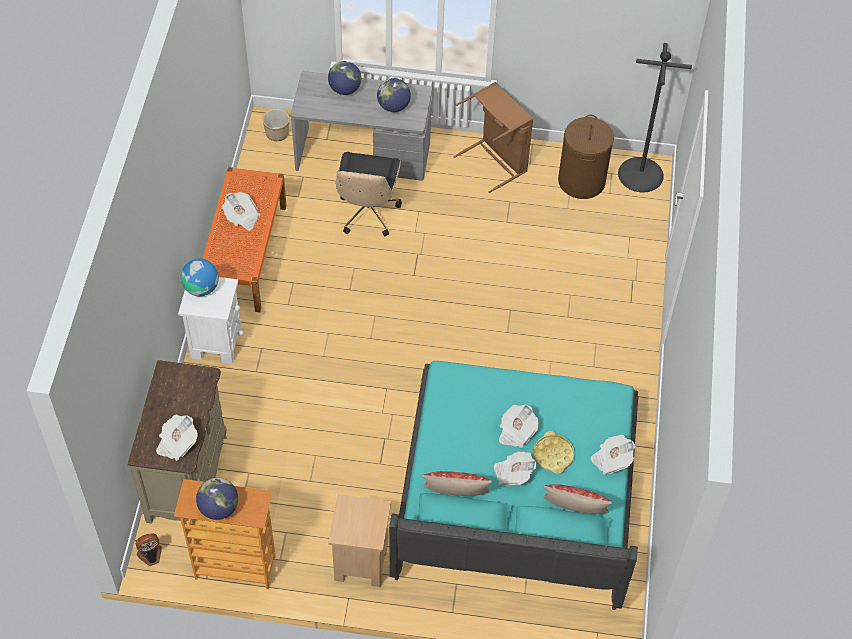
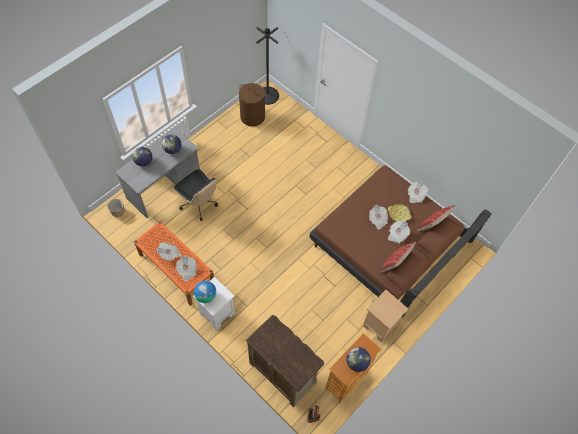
camera: 55 degrees left, 5 degrees up
newspaper [156,415,198,461] -> newspaper moved to [176,256,197,281]
turquoise bed [389,361,638,610] -> brown bed [309,165,491,318]
brown laundry basket [454,82,533,193] -> none

